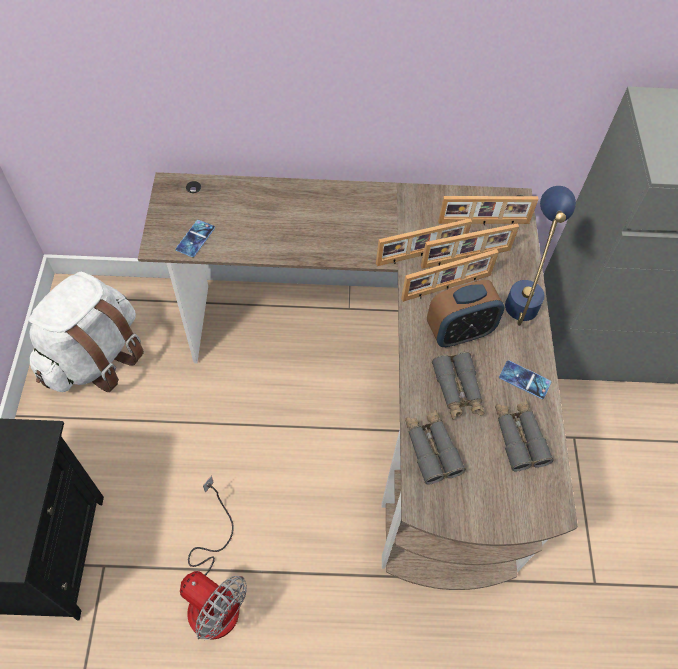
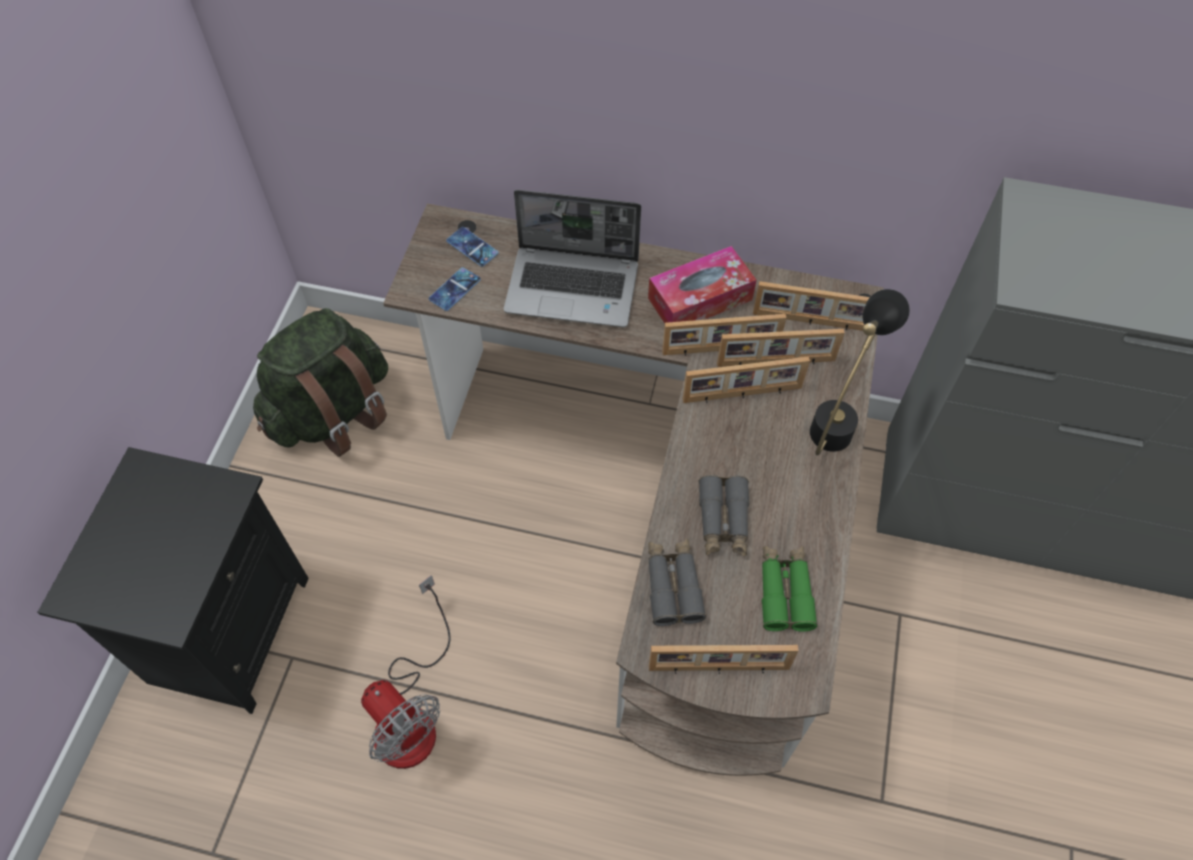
camera: 15 degrees right, 0 degrees up
white backpack [28,272,144,392] -> green backpack [253,308,388,457]
alarm clock [427,280,505,347] -> none
grey binoculars [495,399,554,471] -> green binoculars [762,546,818,632]
phone [499,360,551,399] -> phone moved to [446,227,499,267]
blue table lamp [505,186,576,326] -> black table lamp [810,289,910,455]
none -> laptop [504,190,641,327]
none -> tissue box [648,246,756,323]
none -> picture frame [649,645,798,674]

